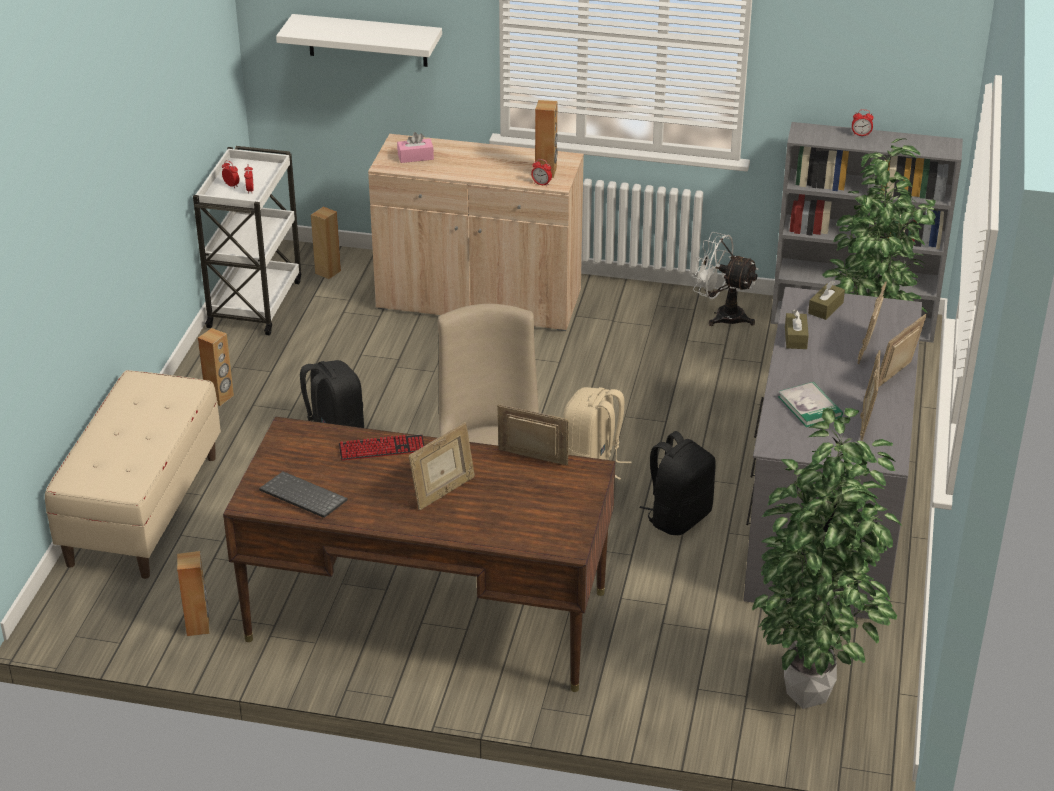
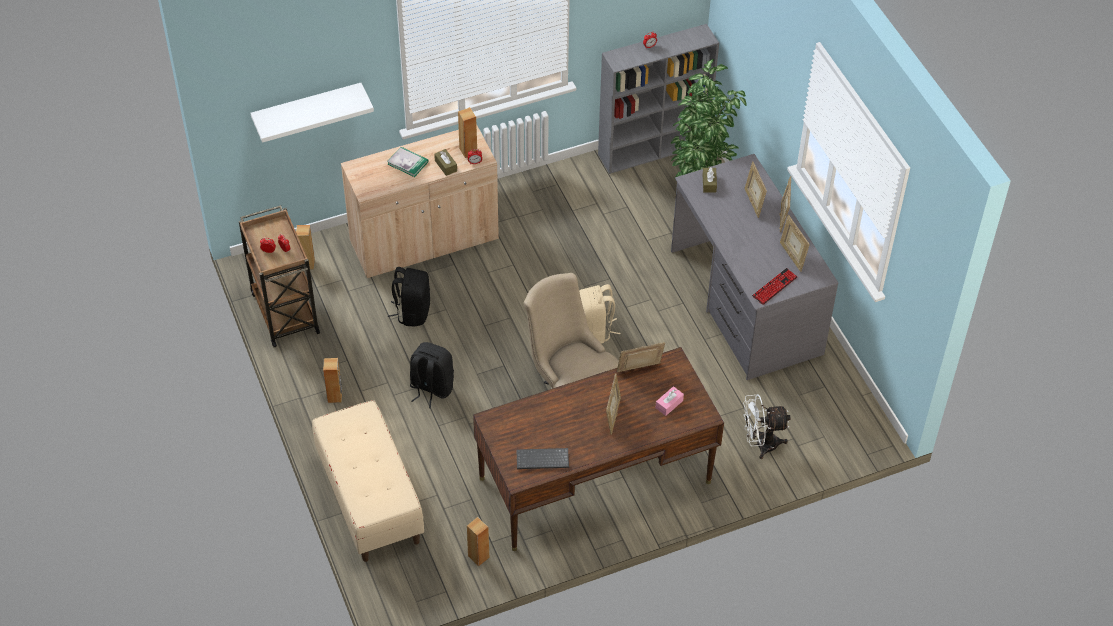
camera: 35 degrees left, 15 degrees up
white cart [193,146,301,336] -> brown cart [239,205,320,347]
keyboard [339,434,425,460] -> keyboard moved to [752,268,797,305]
pink tissue box [397,132,434,163] -> pink tissue box moved to [656,386,684,416]
black backpack [640,431,716,535] -> black backpack moved to [388,267,430,326]
white fan [692,232,759,326] -> white fan moved to [743,394,791,459]
potted plant [752,408,902,709] -> none
book [778,382,843,427] -> book moved to [387,147,429,177]
brown tissue box [785,310,809,349] -> brown tissue box moved to [434,149,457,176]

